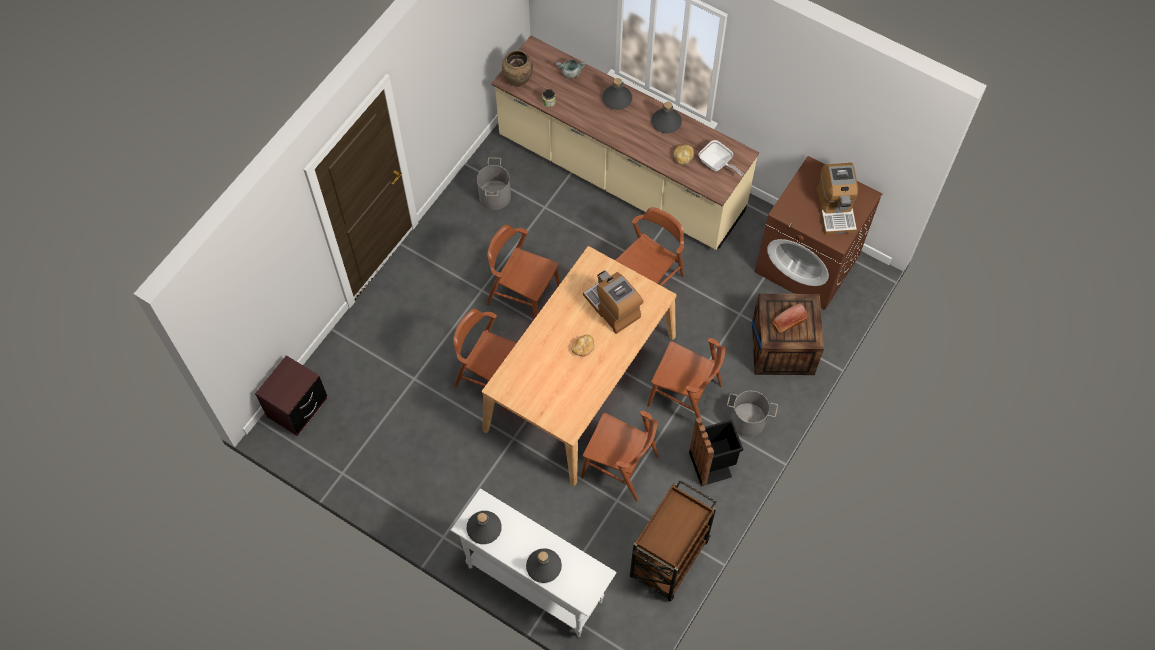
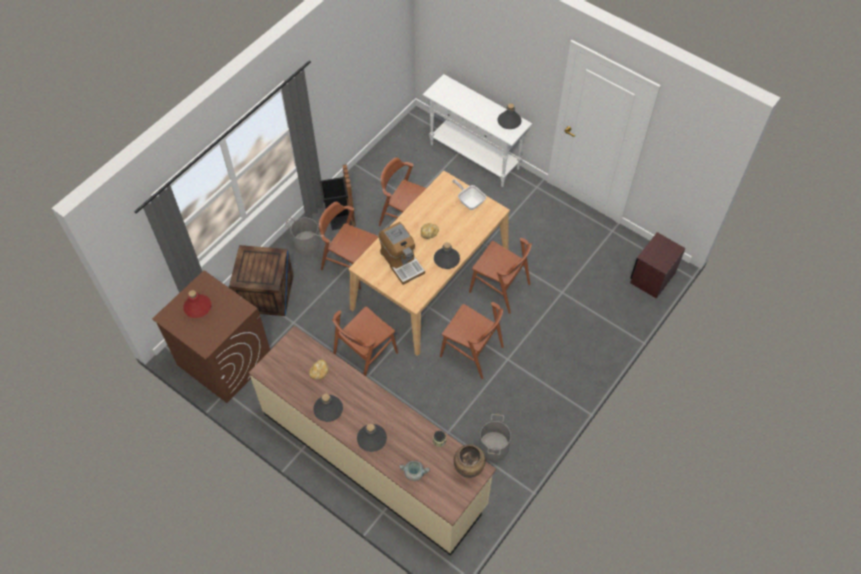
camera: 175 degrees left, 5 degrees down
grey bottle [526,548,562,583] -> grey bottle moved to [434,242,460,269]
brown cart [630,480,717,601] -> none
frying pan [699,140,743,176] -> frying pan moved to [452,179,486,210]
bread [772,303,808,333] -> none
coffee machine [816,163,858,235] -> red bottle [183,290,211,318]

